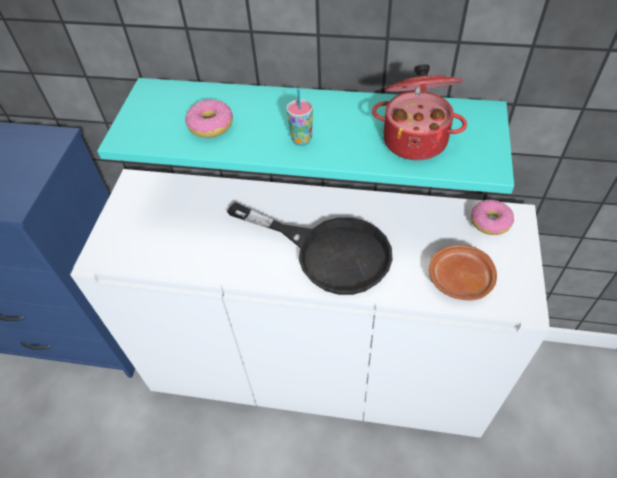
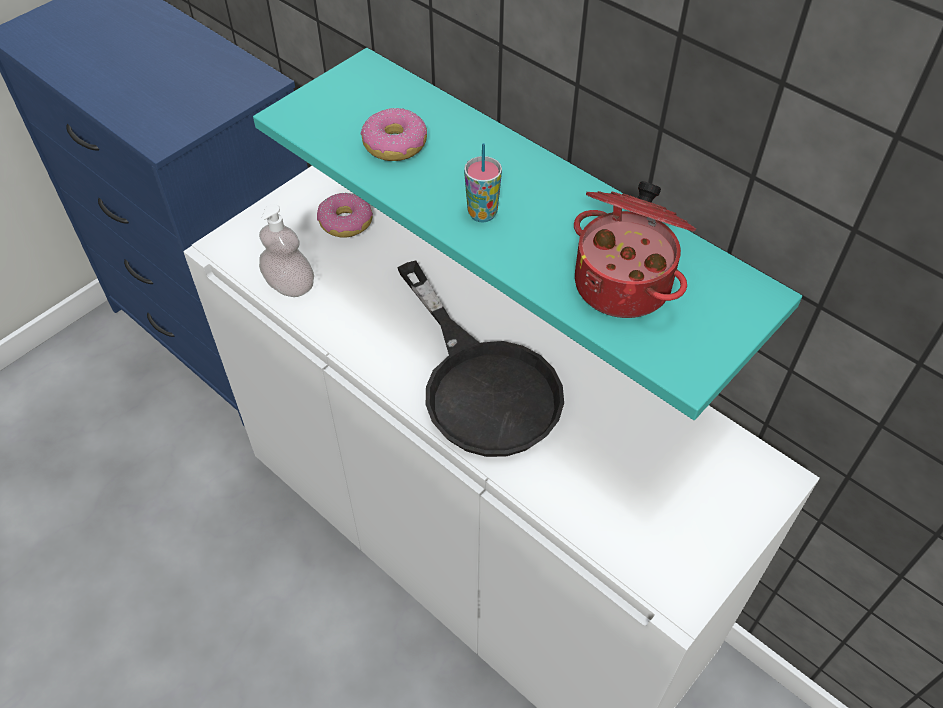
camera: 30 degrees right, 0 degrees up
brown plate [429,245,497,300] -> none
donut [471,200,514,235] -> donut moved to [317,193,373,237]
none -> soap dispenser [259,204,314,297]

